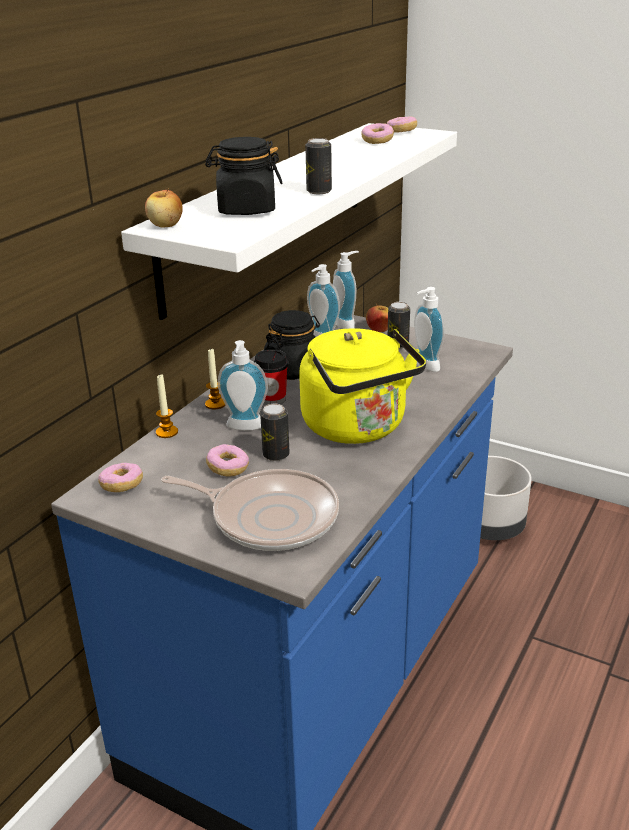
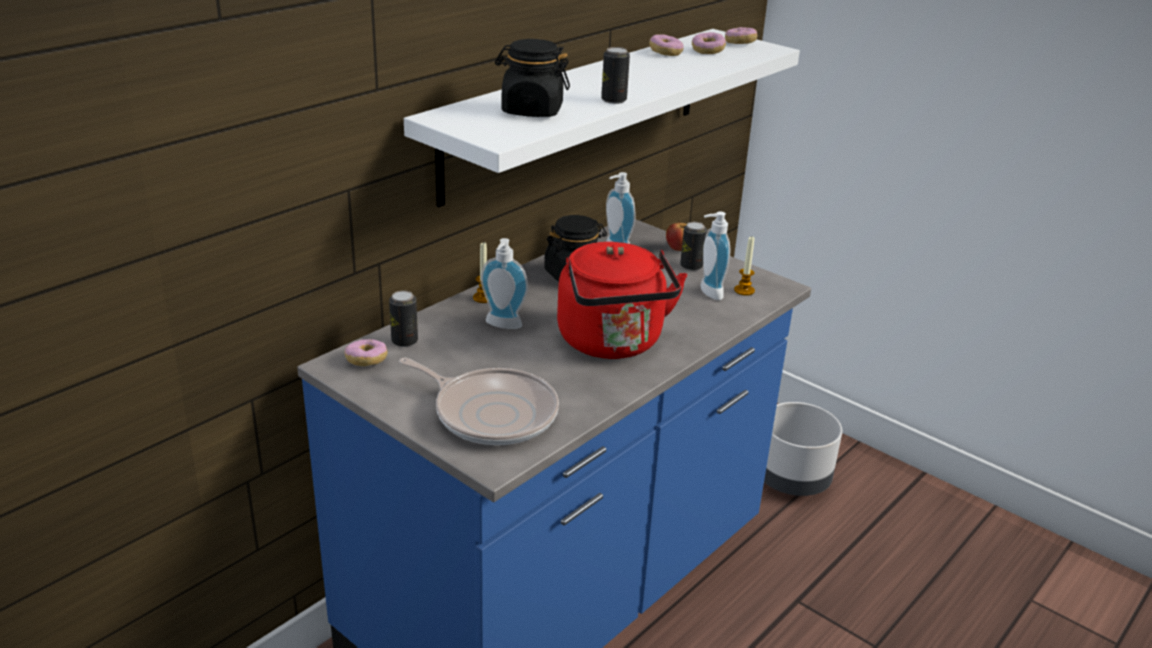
camera: 10 degrees right, 0 degrees up
apple [145,188,183,228] -> none
candle [156,375,178,438] -> candle moved to [734,237,755,296]
donut [206,444,249,477] -> donut moved to [649,34,684,56]
cup [254,349,288,405] -> none
can [260,403,290,461] -> can moved to [389,291,418,347]
yellow kettle [299,328,426,444] -> red kettle [557,242,687,359]
soap dispenser [333,251,359,329] -> none

